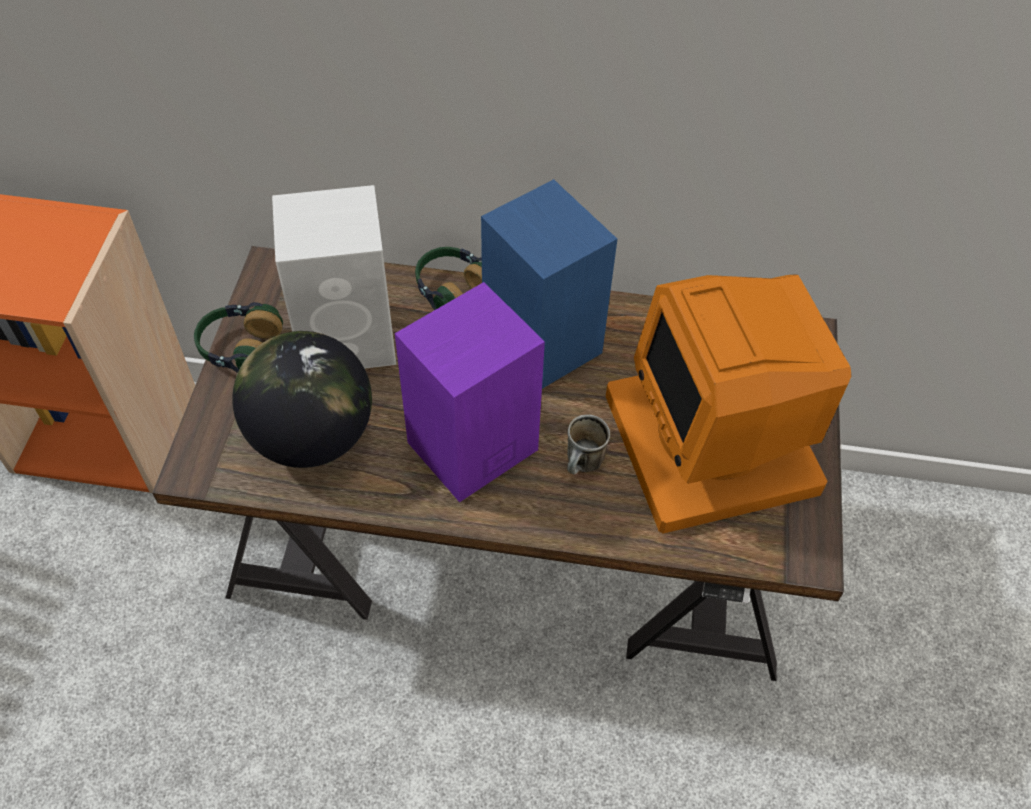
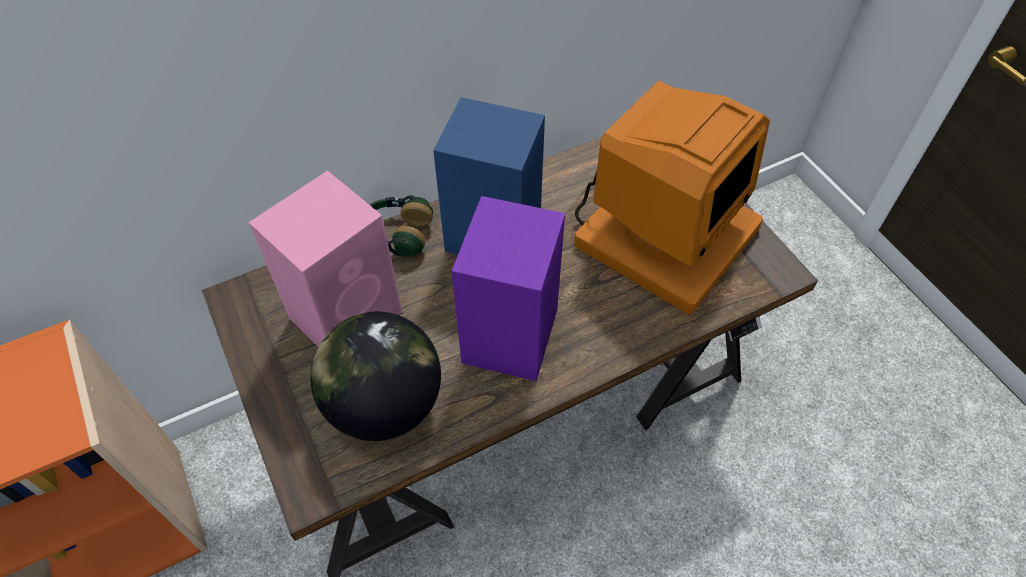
camera: 35 degrees left, 0 degrees up
headphones [194,302,283,373] -> none
white speaker [272,185,397,369] -> pink speaker [249,170,402,346]
mug [567,415,610,474] -> none
monitor [606,274,852,534] -> monitor turned 90 degrees counterclockwise [574,80,770,314]

